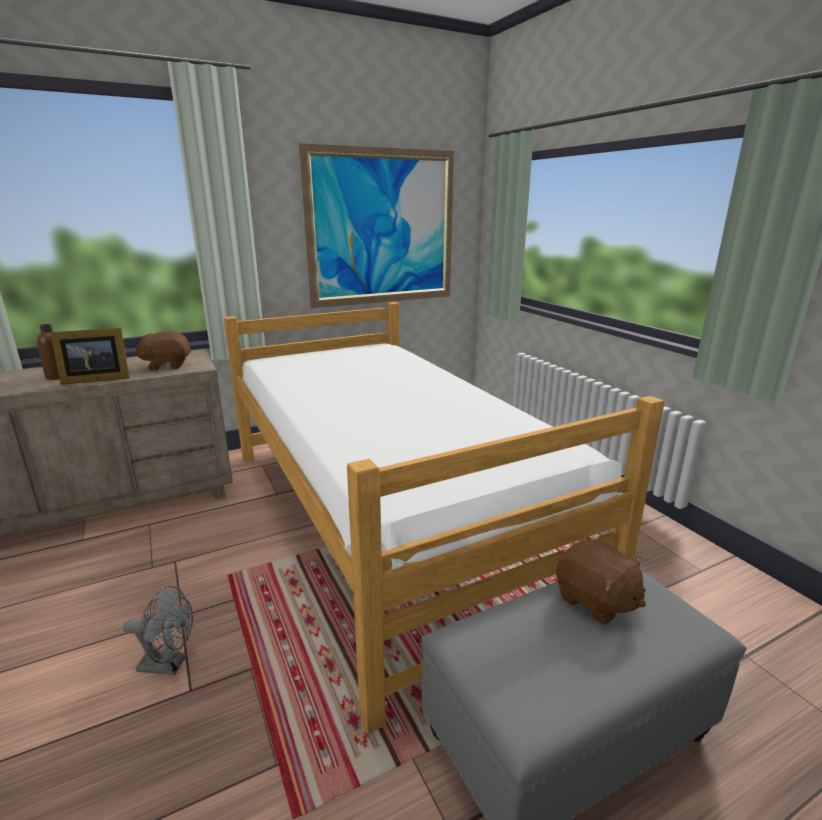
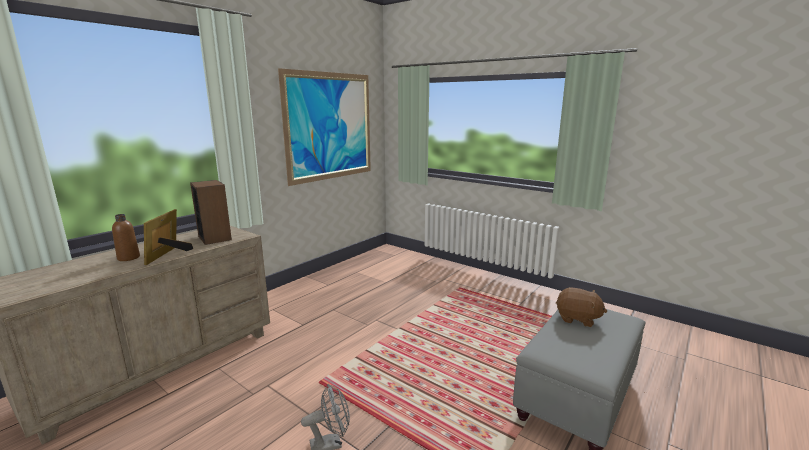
camera: 25 degrees left, 5 degrees down
picture frame [50,328,130,385] -> picture frame turned 135 degrees clockwise [144,209,193,265]
brown plush toy [135,331,191,370] -> speaker [190,180,232,245]
bed [224,302,665,734] -> none

